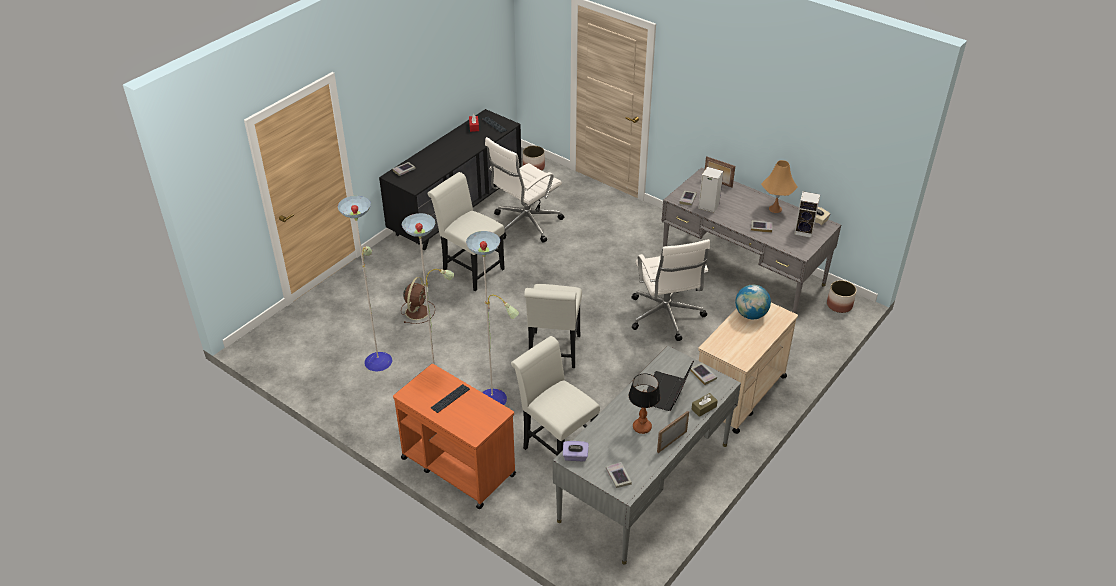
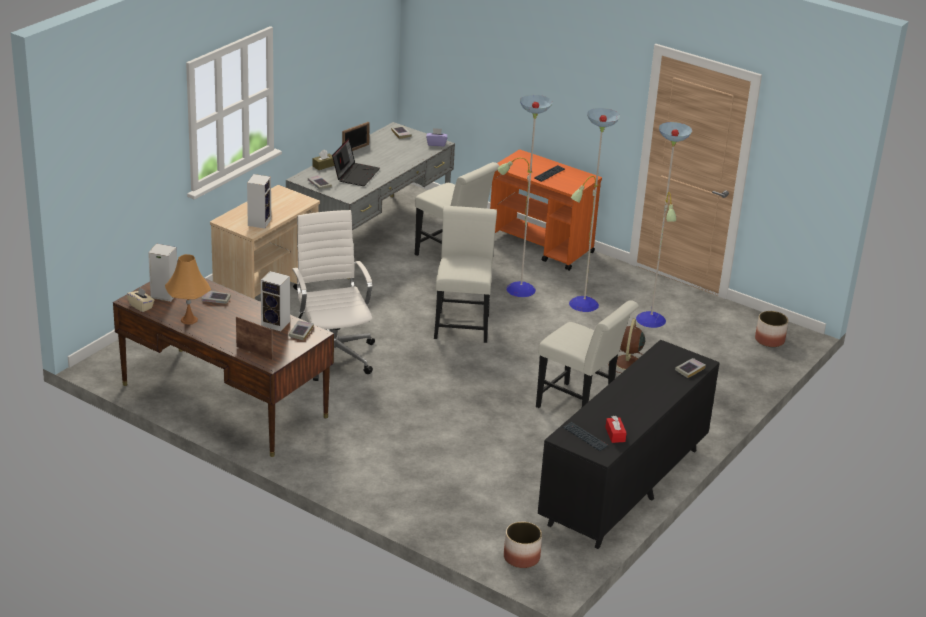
camera: 175 degrees right, 10 degrees down
white office chair [485,137,564,243] -> none
table lamp [629,374,661,434] -> none
grey desk [661,168,841,314] -> brown desk [113,277,334,457]
globe [735,285,771,319] -> speaker [247,174,271,228]
planter [827,280,857,313] -> planter moved to [755,311,788,347]

